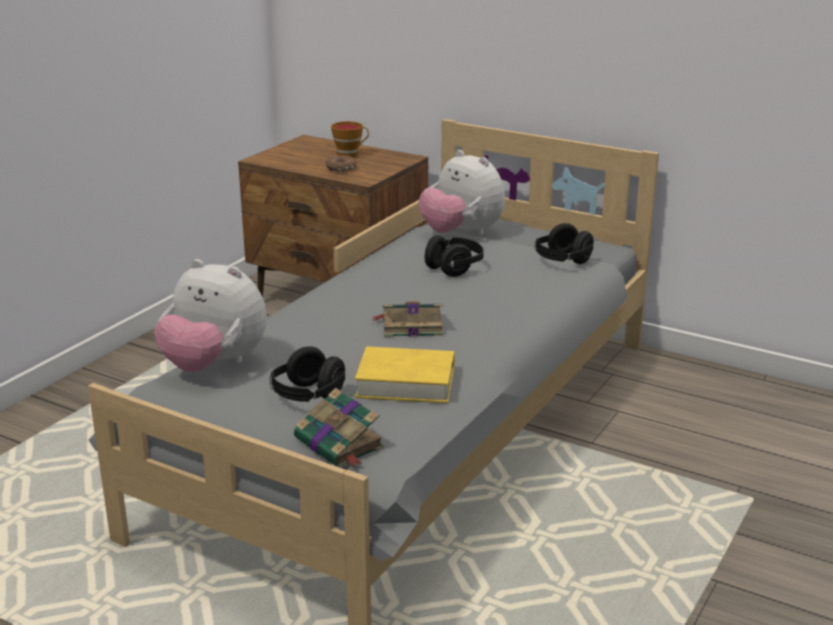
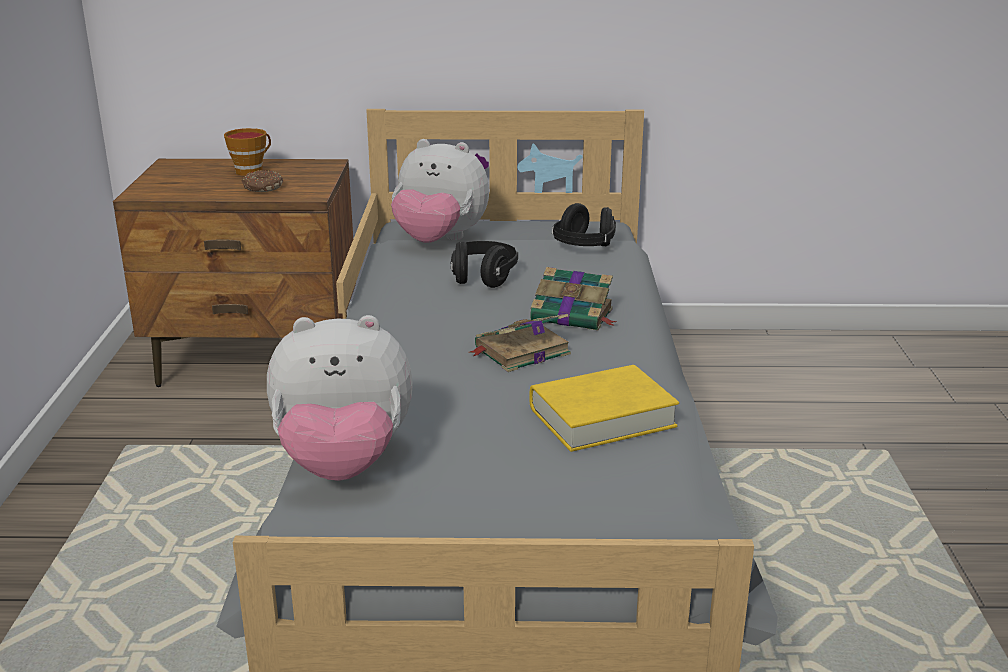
camera: 30 degrees left, 0 degrees up
black headphones [269,346,345,402] -> none
book [294,388,384,467] -> book moved to [530,267,617,330]

